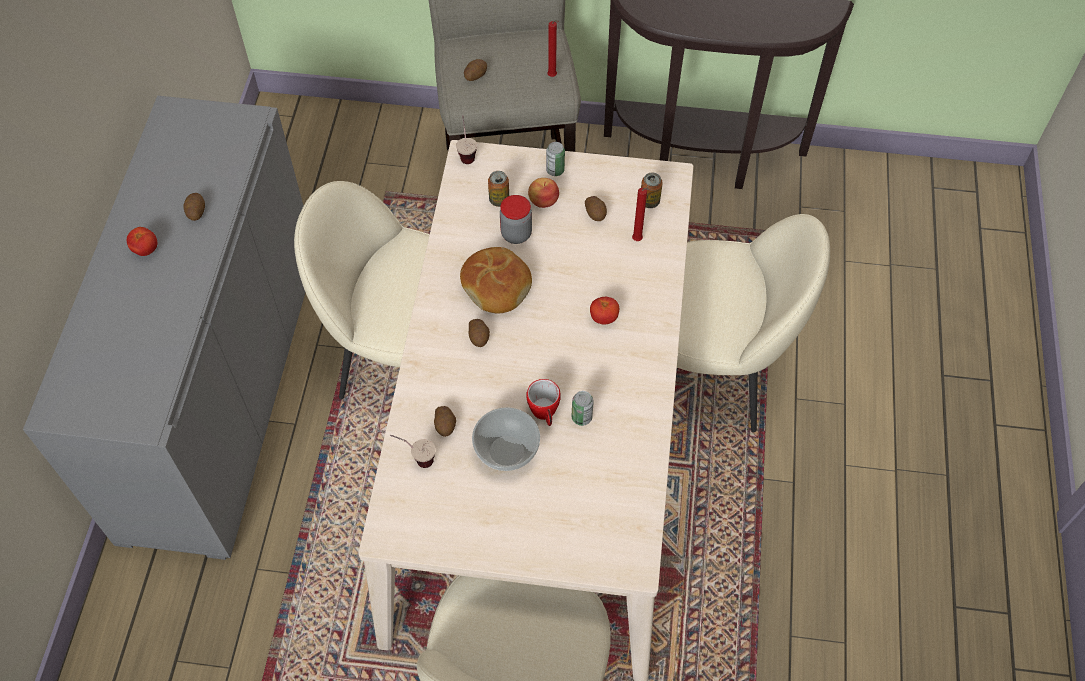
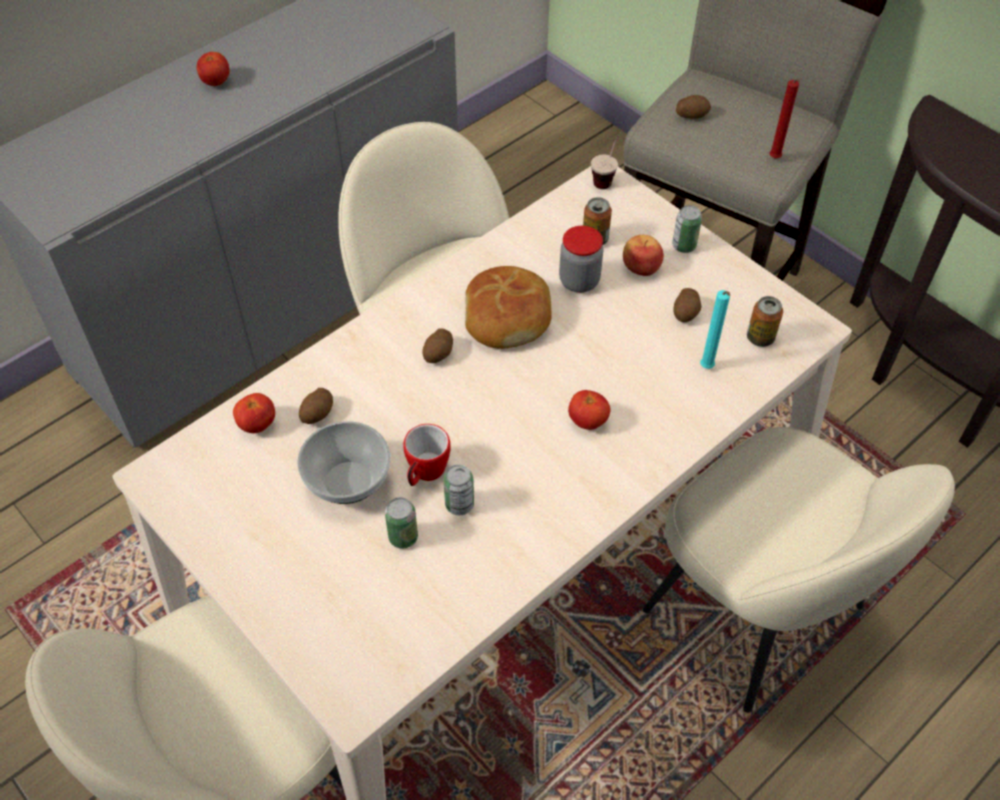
camera: 40 degrees right, 5 degrees down
potato [183,193,205,221] -> none
cup [390,435,436,468] -> tomato [233,393,275,433]
red candle [632,188,651,241] -> turquoise candle [700,290,730,369]
none -> can [385,497,418,549]

